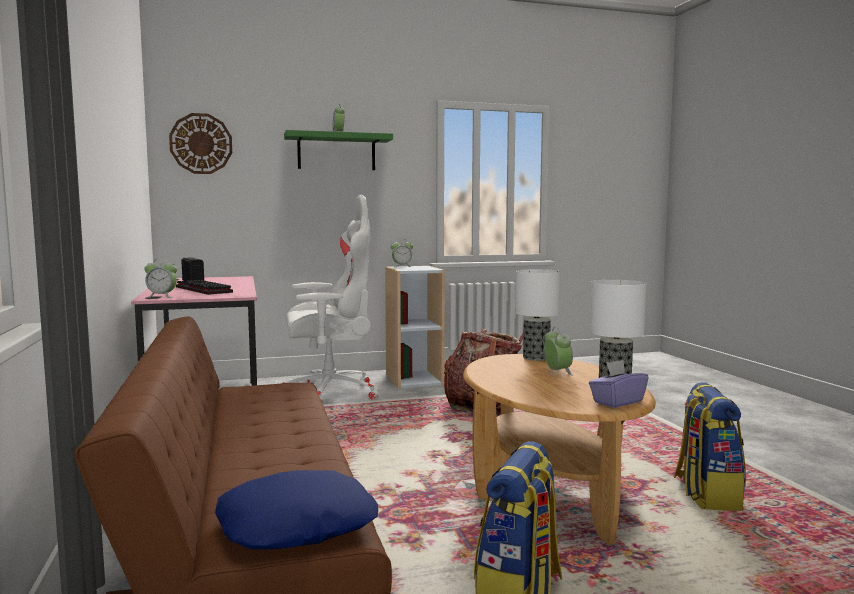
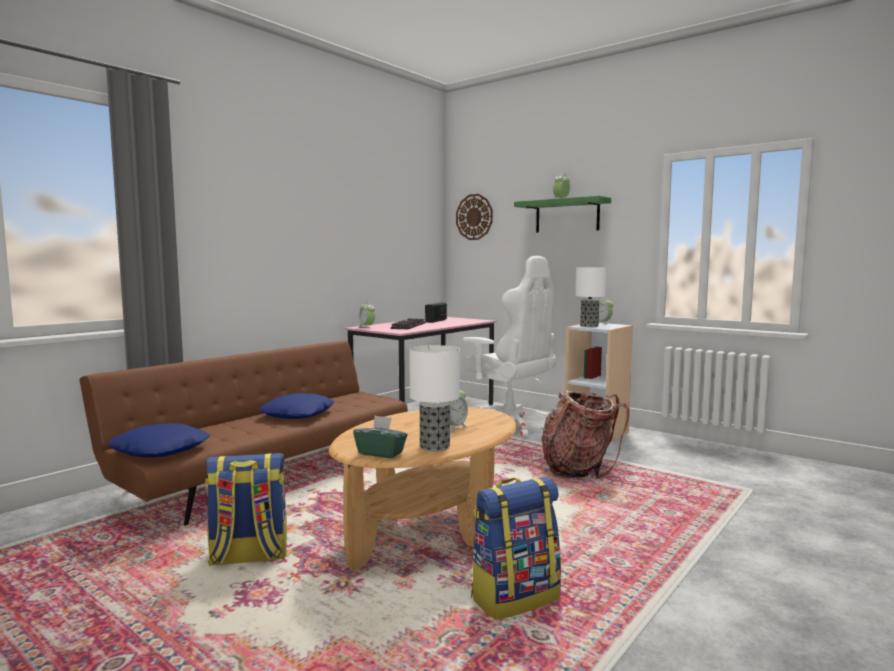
camera: 55 degrees right, 0 degrees up
table lamp [515,269,561,361] -> table lamp moved to [575,267,606,327]
purple tissue box [589,360,649,408] -> green tissue box [353,415,407,458]
none -> blue pillow [259,393,334,419]

